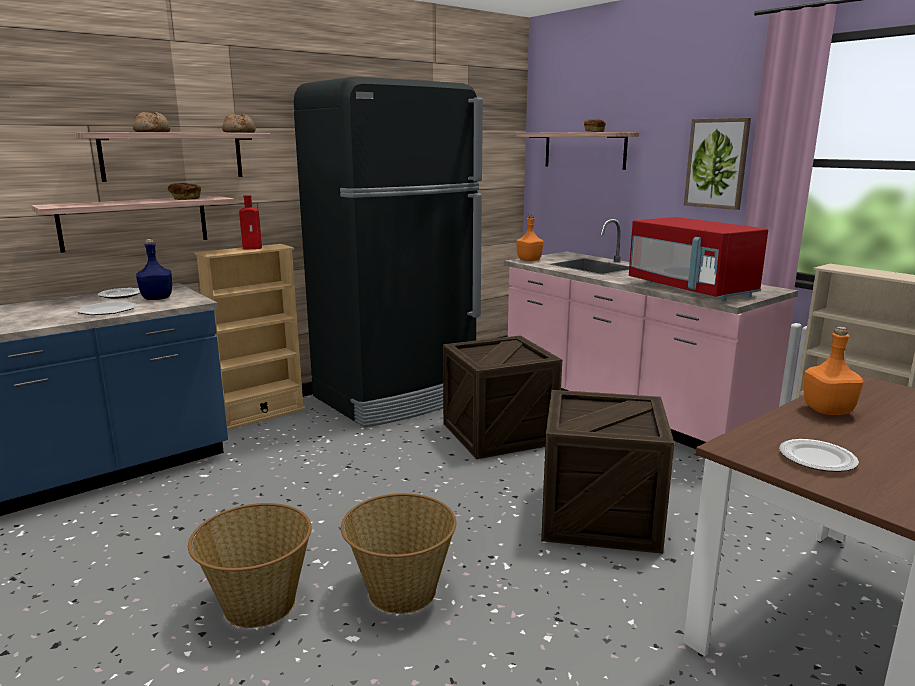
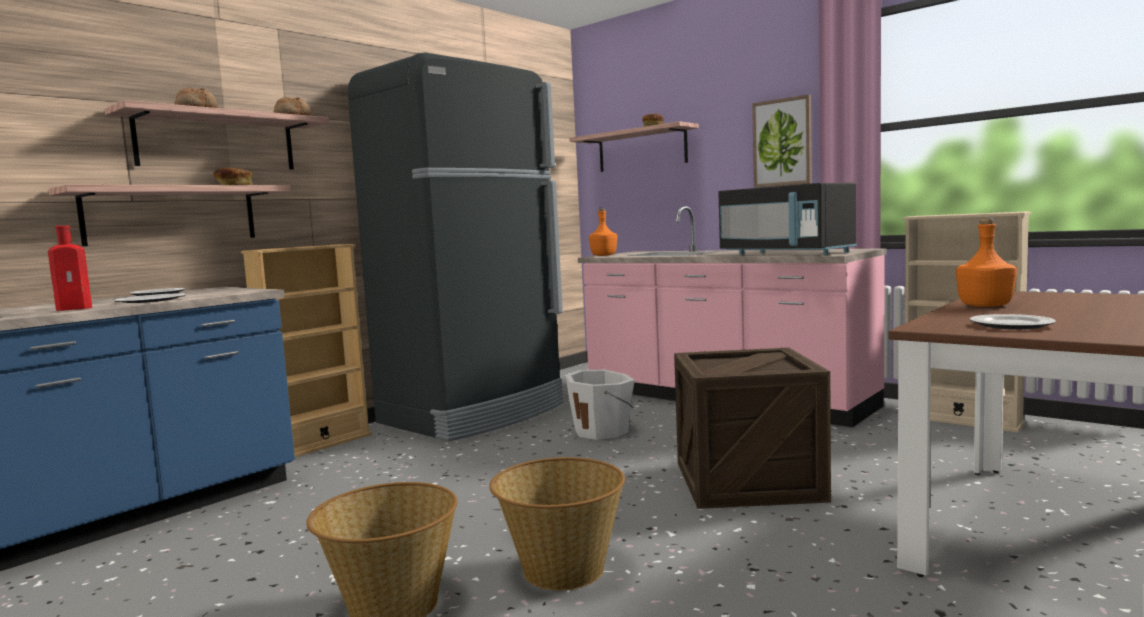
camera: 10 degrees left, 10 degrees down
blue bottle [136,239,172,300] -> none
red bottle [239,195,262,249] -> red bottle moved to [48,226,92,311]
crate [443,335,562,459] -> white bucket [566,370,635,440]
red microwave [629,217,768,301] -> black microwave [718,183,857,255]

